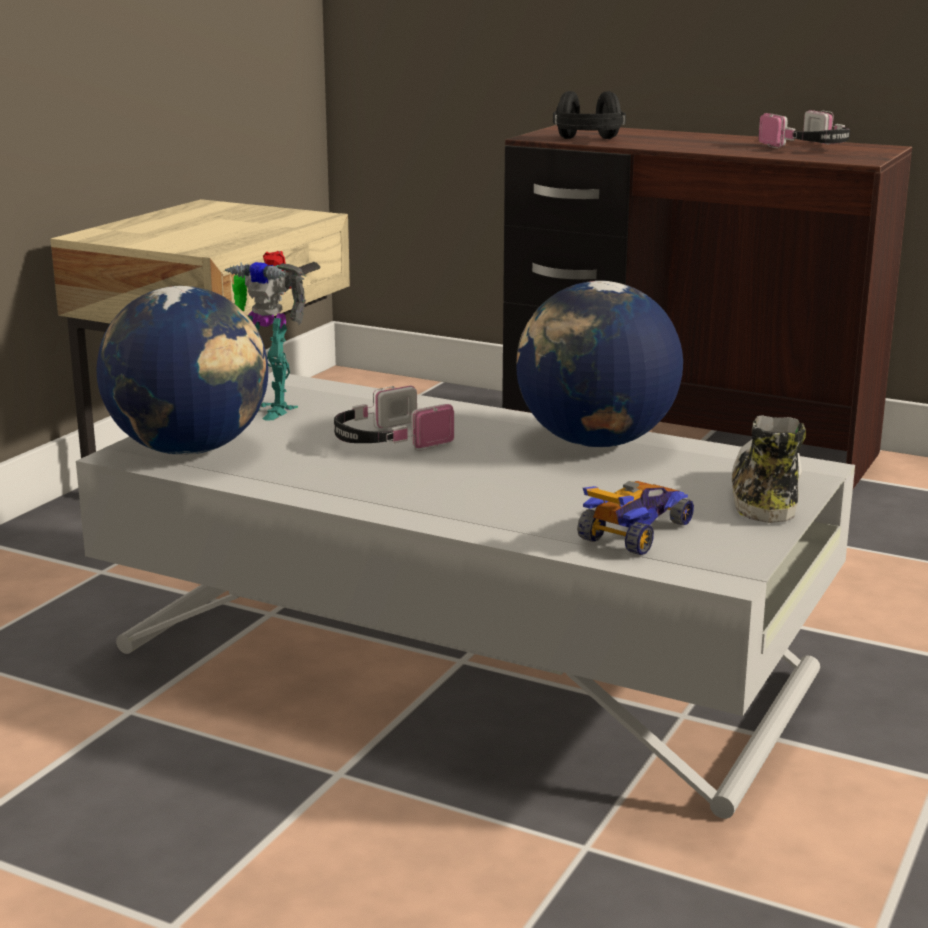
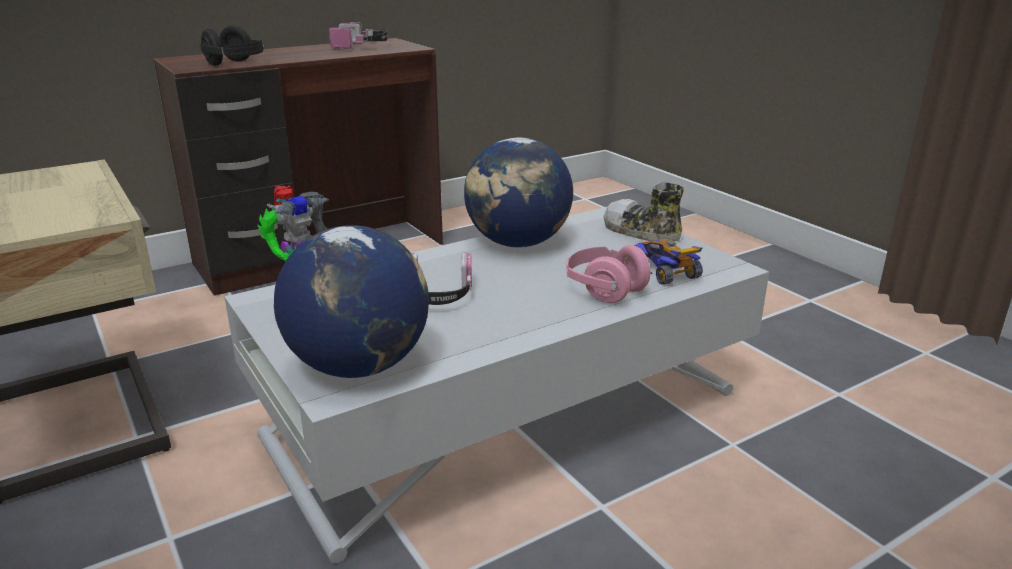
camera: 60 degrees left, 5 degrees up
none -> pink headphones [566,245,652,303]

